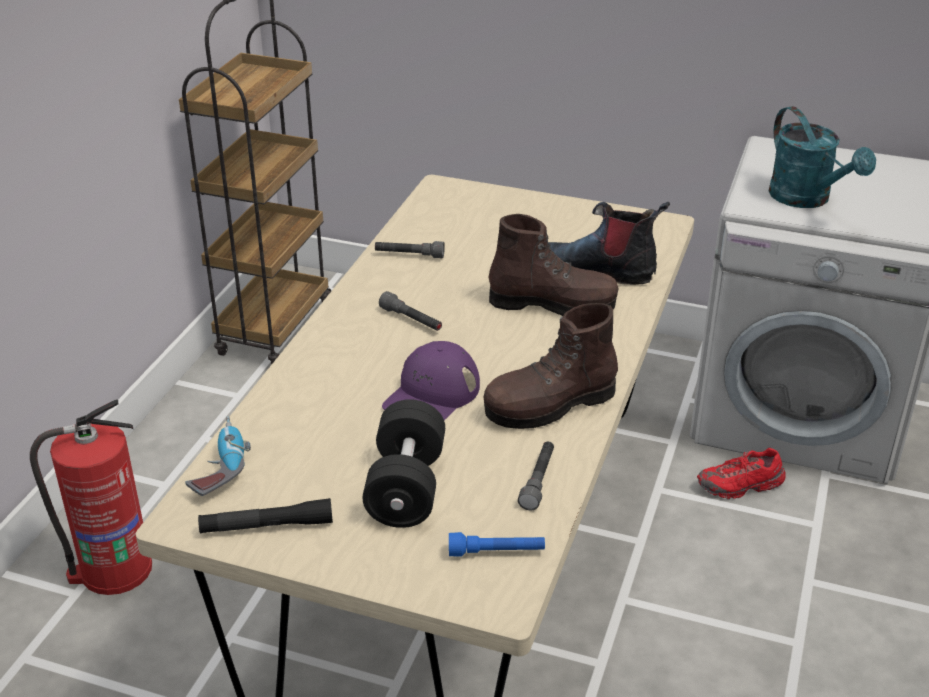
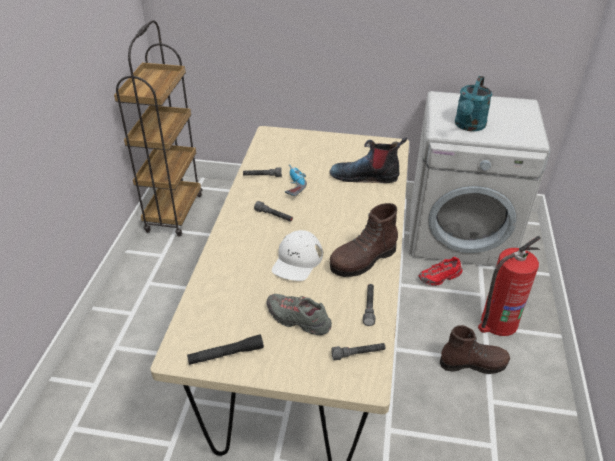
camera: 10 degrees left, 5 degrees up
fire extinguisher [30,399,152,595] -> fire extinguisher moved to [478,236,541,336]
power drill [185,416,251,496] -> power drill moved to [285,164,307,196]
black dumbbell [363,399,445,528] -> grey shoe [266,294,332,335]
purple cap [382,341,480,420] -> white cap [272,230,323,281]
blue flashlight [449,532,545,557] -> grey flashlight [331,343,385,360]
brown boot [488,214,619,316] -> brown boot moved to [440,325,510,374]
turquoise watering can [769,106,876,208] -> turquoise watering can turned 60 degrees clockwise [455,76,492,131]

